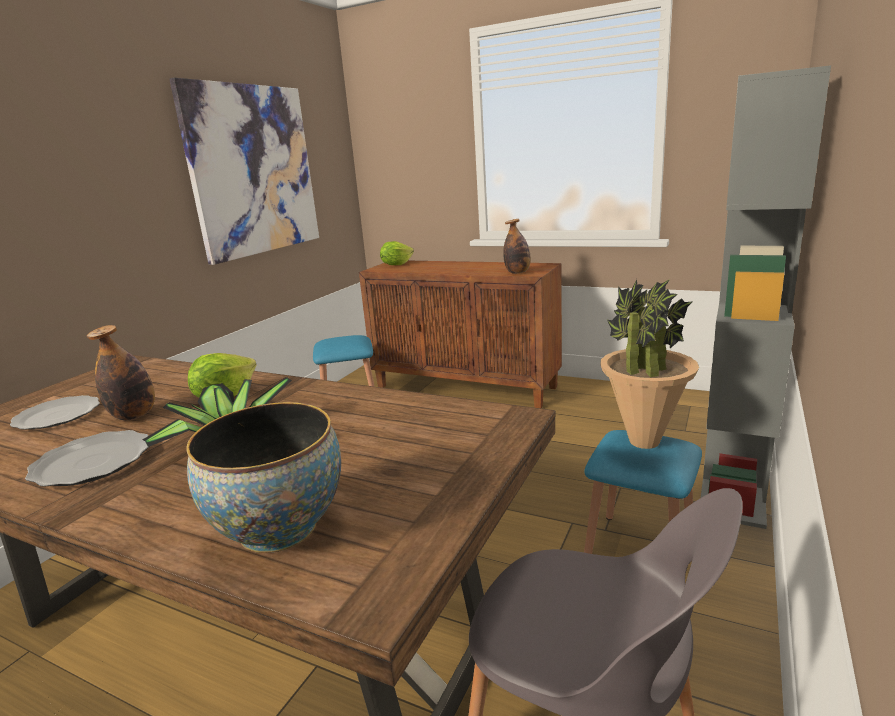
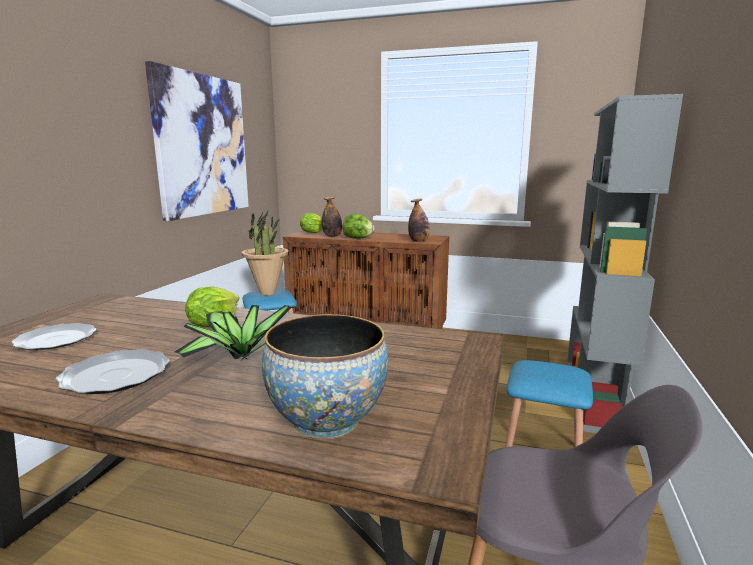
camera: 10 degrees left, 5 degrees down
bottle [87,325,155,420] -> bottle moved to [322,196,342,237]
potted plant [600,279,699,449] -> potted plant moved to [242,209,289,295]
none -> lettuce [343,213,375,239]

